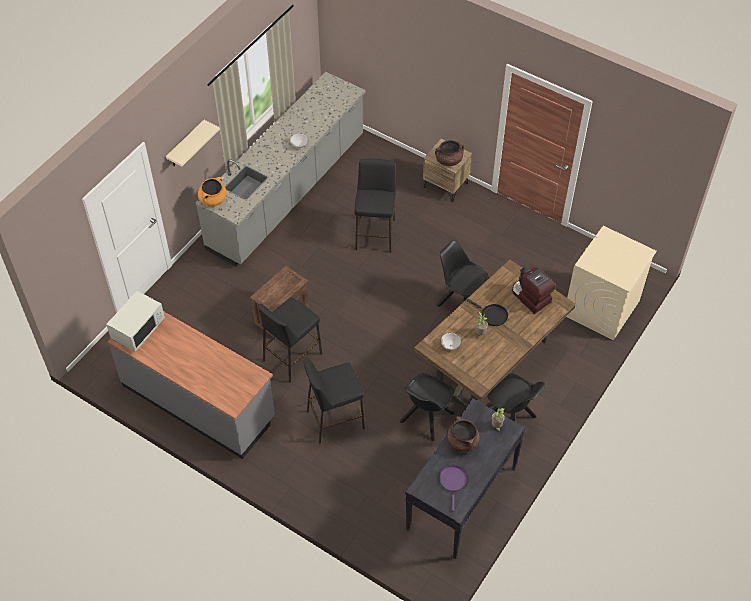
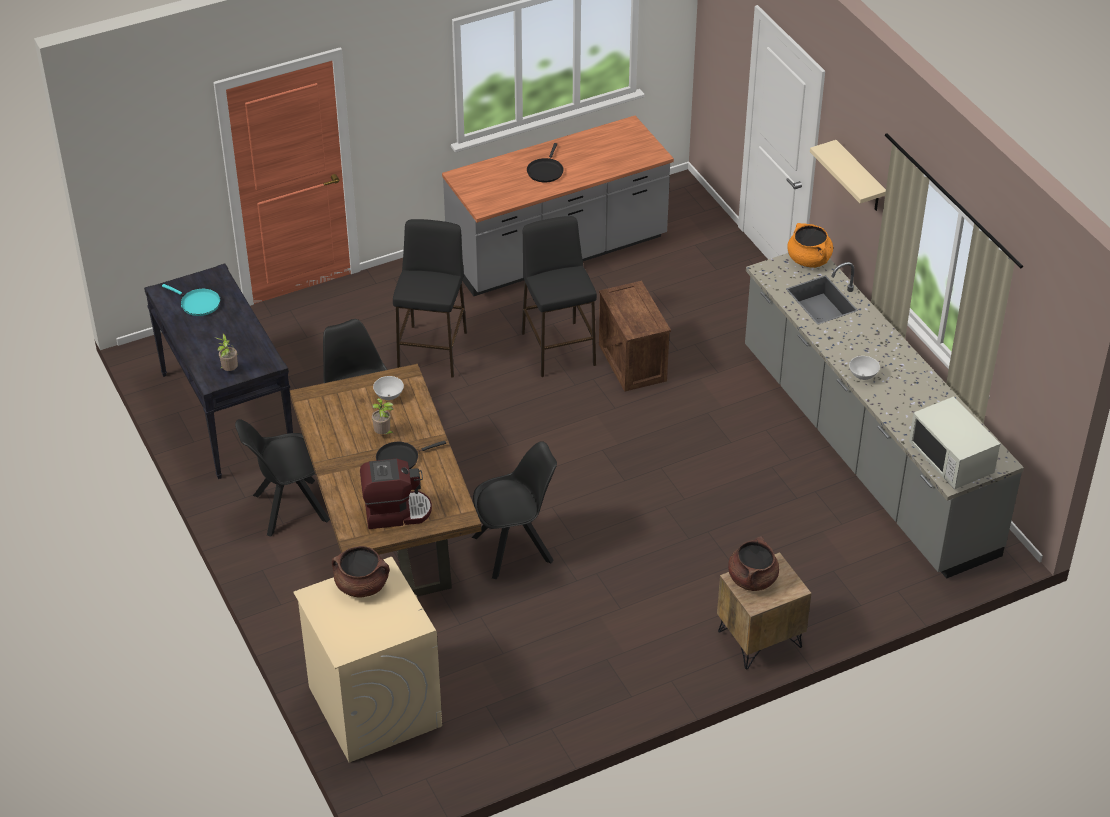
camera: 120 degrees right, 10 degrees down
white microwave [106,291,165,352] -> white microwave moved to [909,396,1000,489]
black stool [355,158,396,253] -> none
purple frying pan [439,465,468,511] -> turquoise frying pan [162,284,220,316]
brown cooking pot [446,416,480,453] -> brown cooking pot moved to [332,546,390,597]
none -> black frying pan [527,143,564,182]

